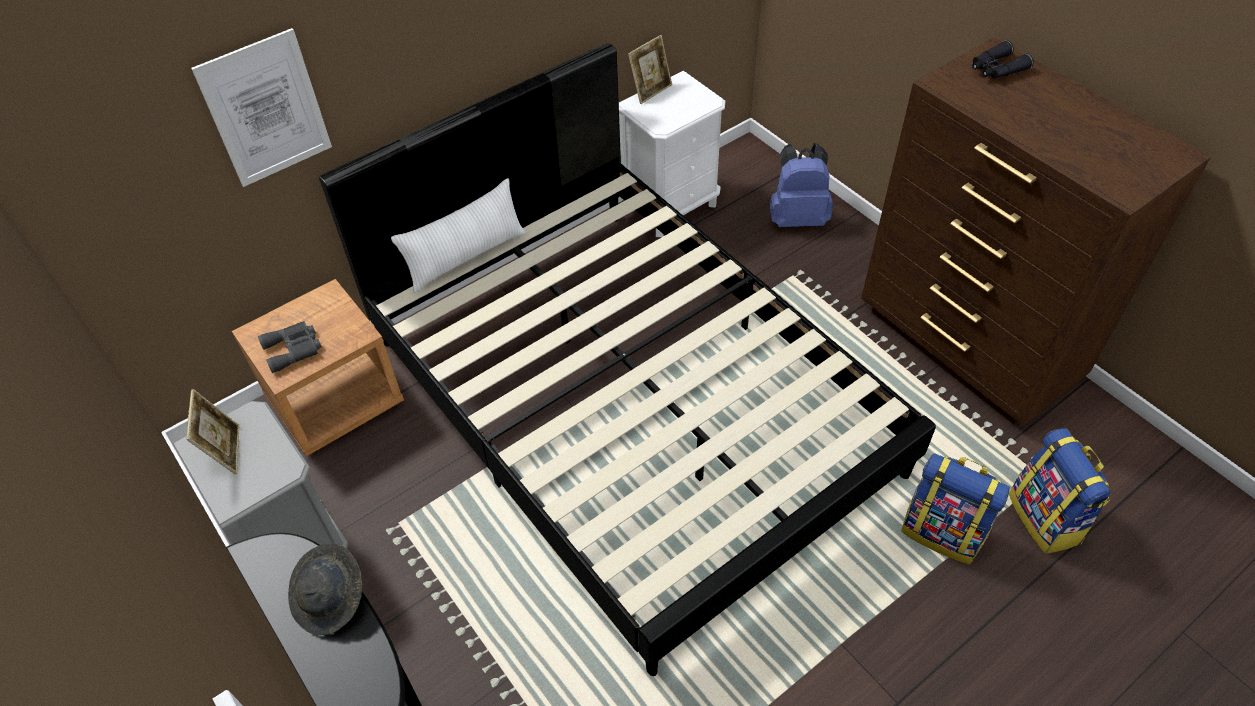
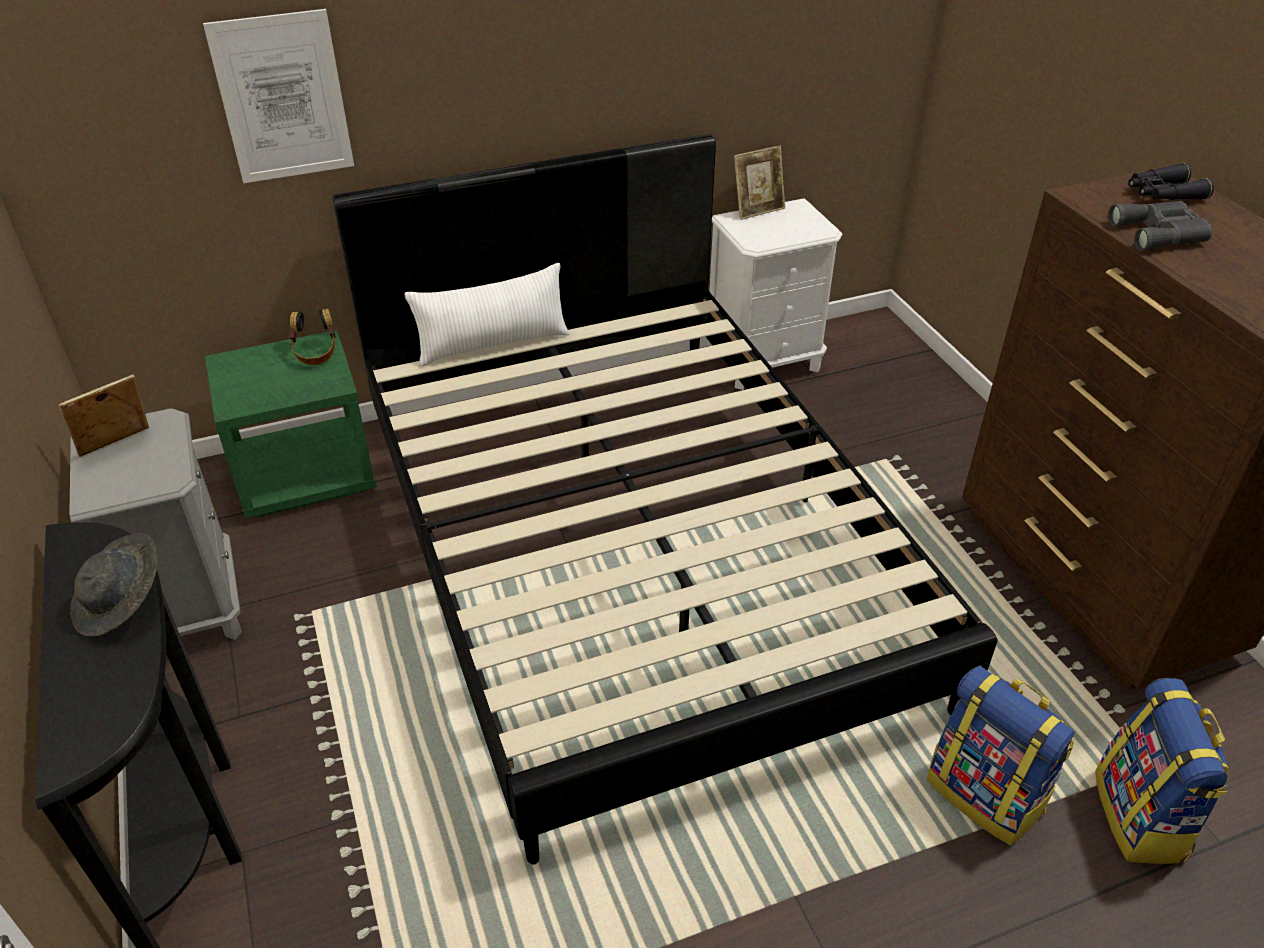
camera: 15 degrees right, 10 degrees down
picture frame [187,389,240,474] -> picture frame turned 135 degrees counterclockwise [59,375,149,457]
brown nightstand [232,279,404,456] -> green nightstand [205,330,377,518]
grey binoculars [258,321,322,373] -> grey binoculars moved to [1108,201,1212,251]
blue backpack [770,142,833,227] -> none
none -> headphones [290,309,336,365]

